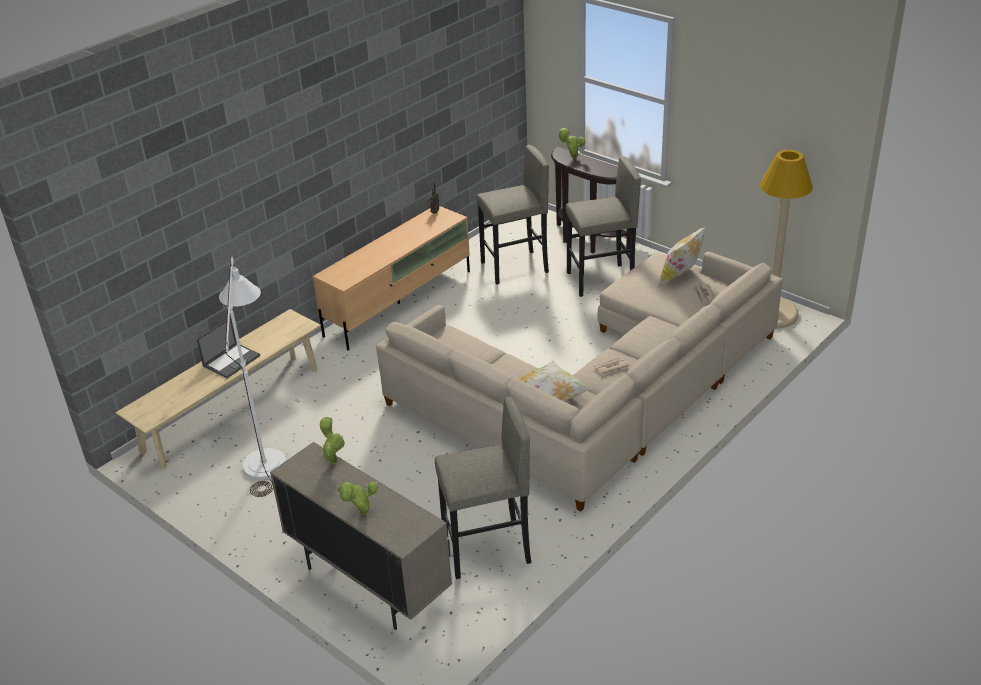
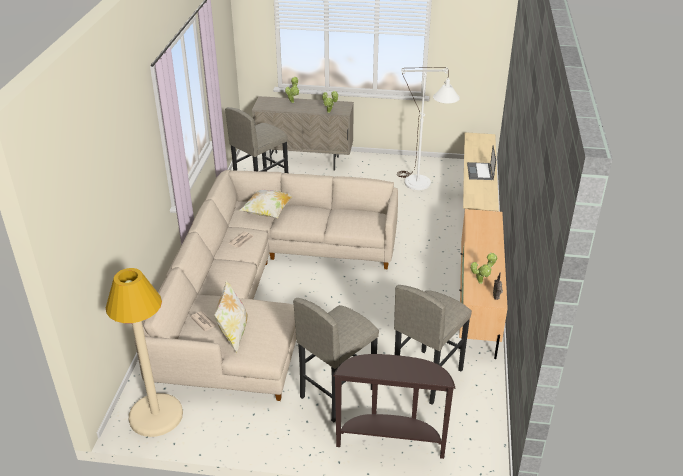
camera: 145 degrees right, 0 degrees up
potted plant [558,128,585,159] -> potted plant moved to [471,253,497,284]

